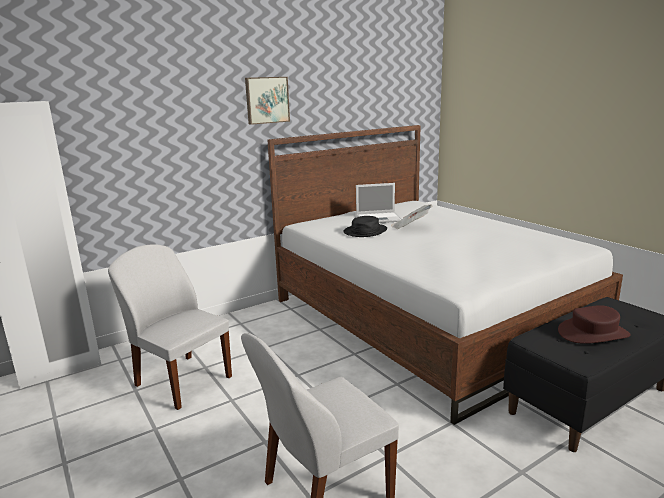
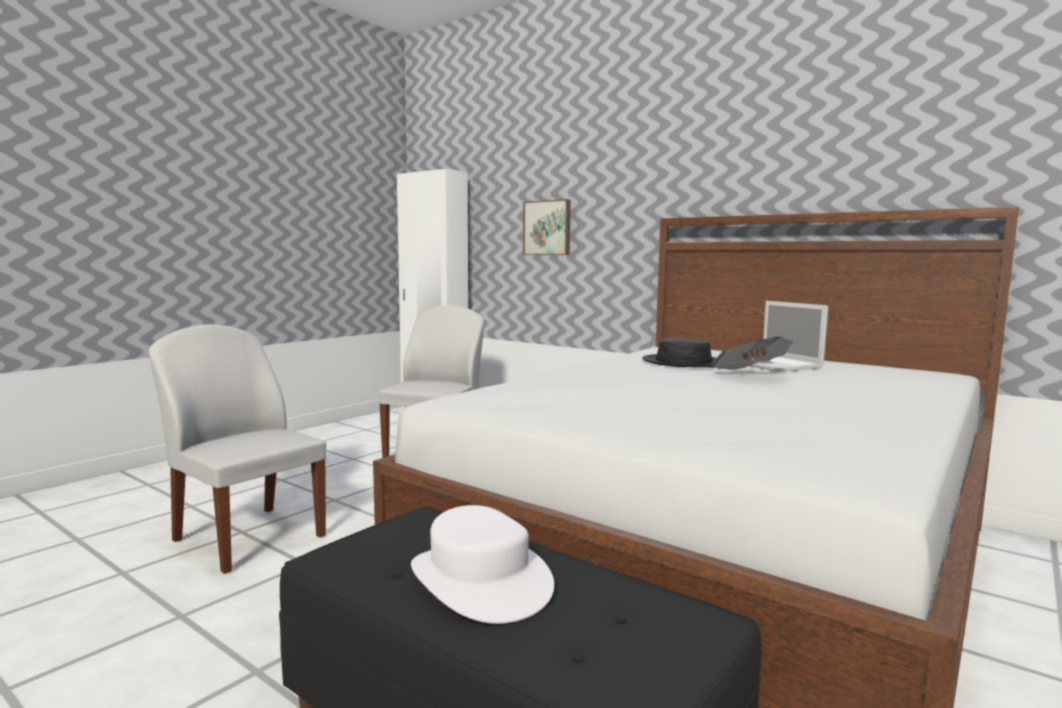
camera: 70 degrees right, 10 degrees down
picture [245,77,290,125] -> picture moved to [523,199,571,255]
brown hat [558,305,631,344] -> white hat [411,505,554,624]

